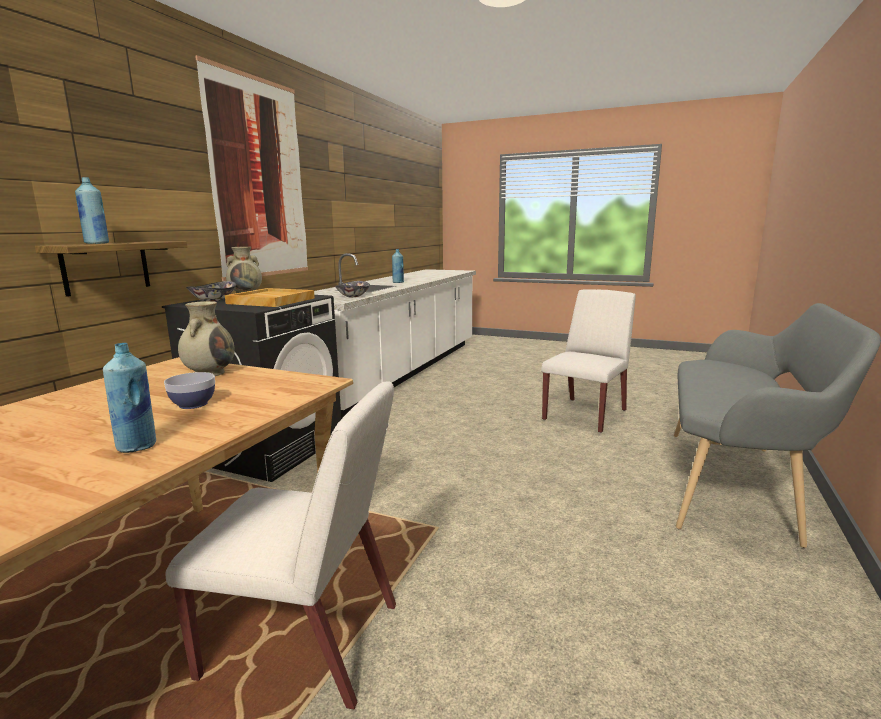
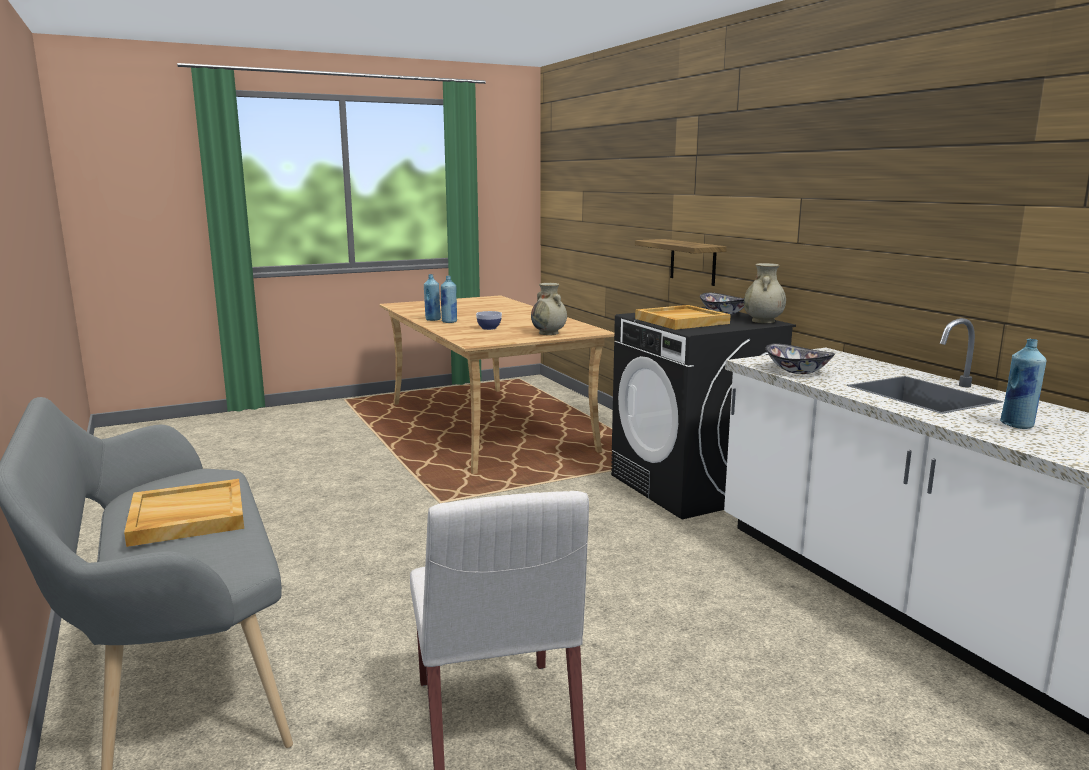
camera: 130 degrees right, 0 degrees up
blue bottle [75,177,109,244] -> blue bottle moved to [424,274,441,321]
white chair [166,381,396,709] -> none
picture [195,55,308,281] -> none
none -> beige tray [124,479,244,547]

